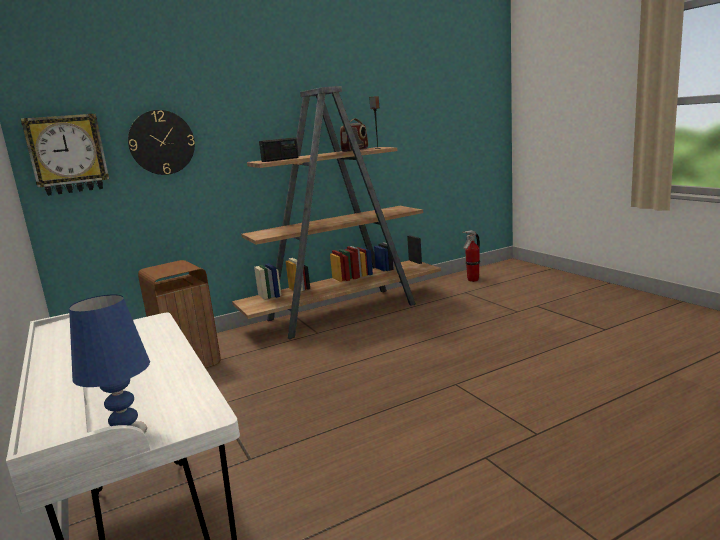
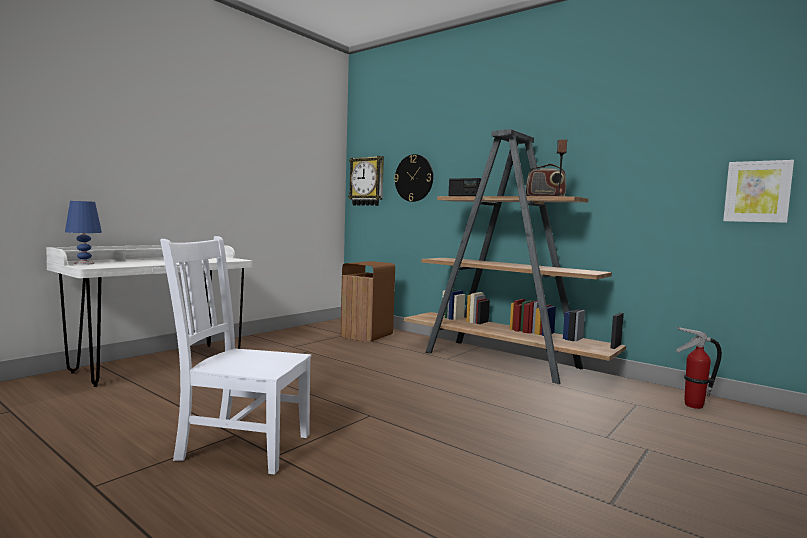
camera: 65 degrees right, 10 degrees down
none -> white chair [160,236,311,475]
none -> picture [723,160,794,223]

